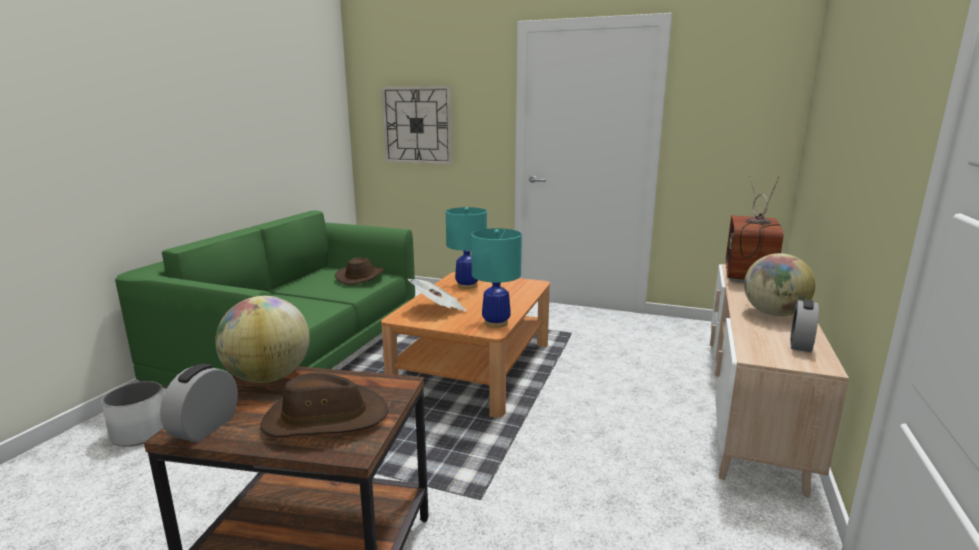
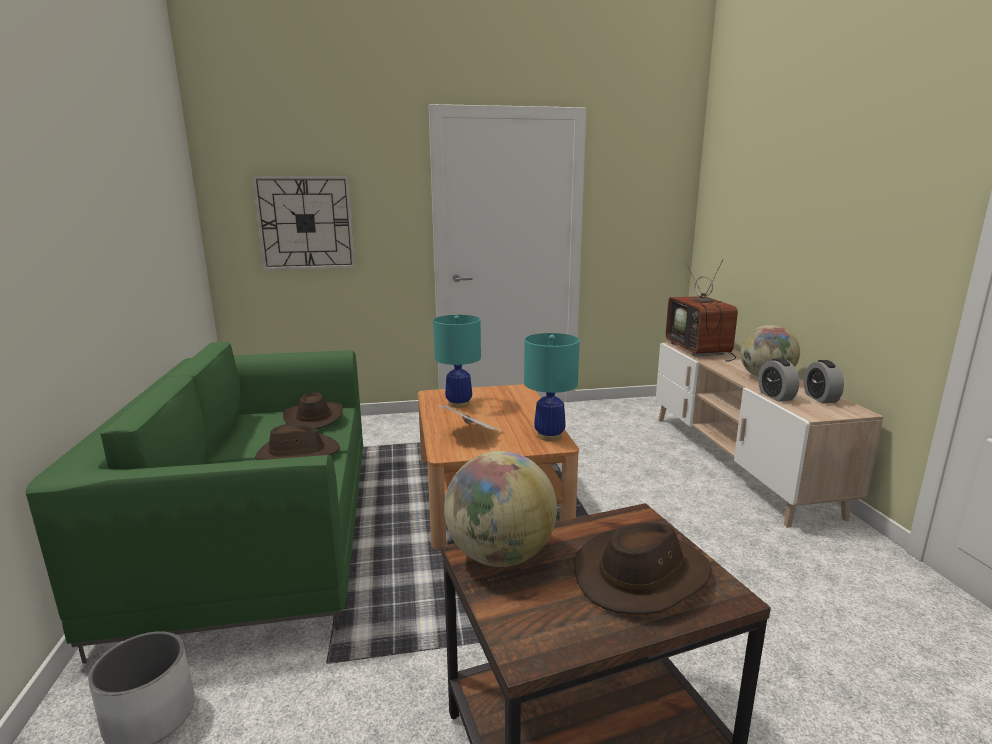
camera: 30 degrees left, 0 degrees up
alarm clock [160,364,238,442] -> alarm clock moved to [758,358,799,402]
none -> brown hat [255,424,340,460]

